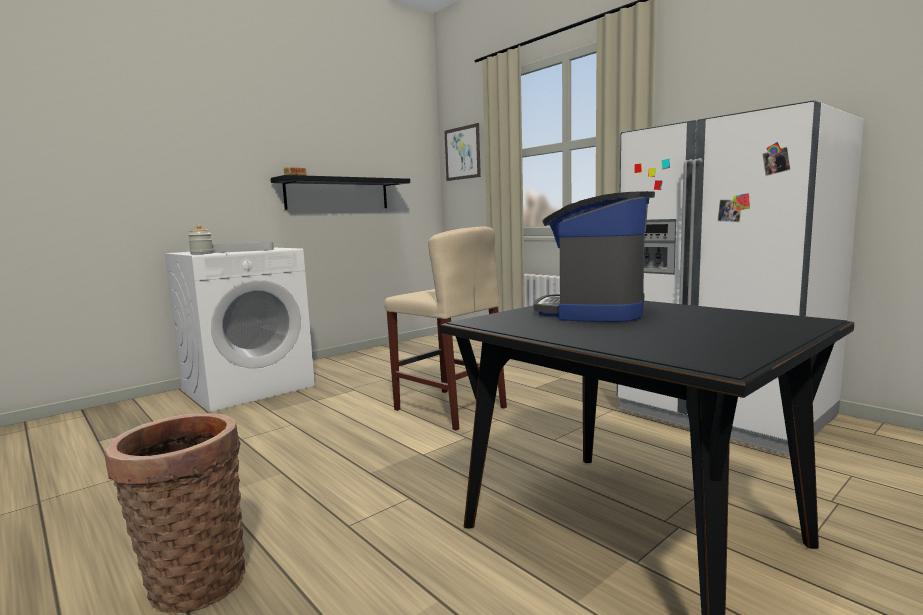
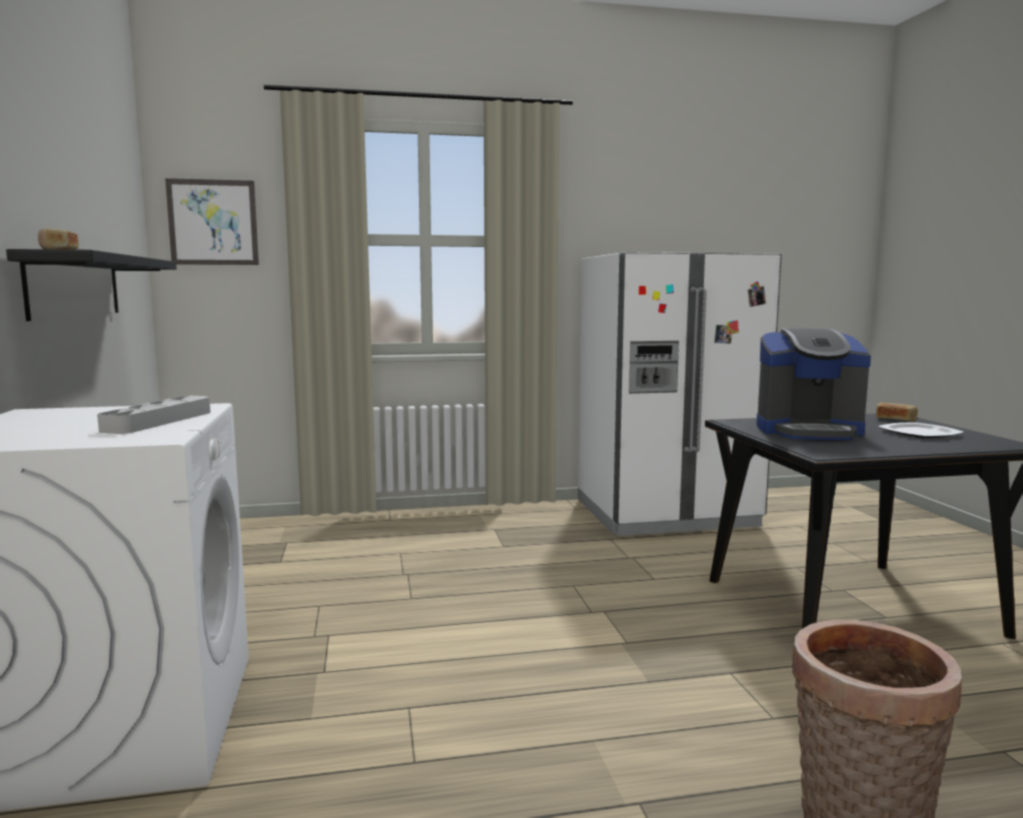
camera: 60 degrees left, 0 degrees up
jar [188,225,213,255] -> none
beige stool [384,226,507,430] -> none
coffee machine [534,191,655,322] -> coffee machine turned 45 degrees counterclockwise [756,328,871,440]
none -> bread [876,402,918,422]
none -> plate [878,422,964,438]

